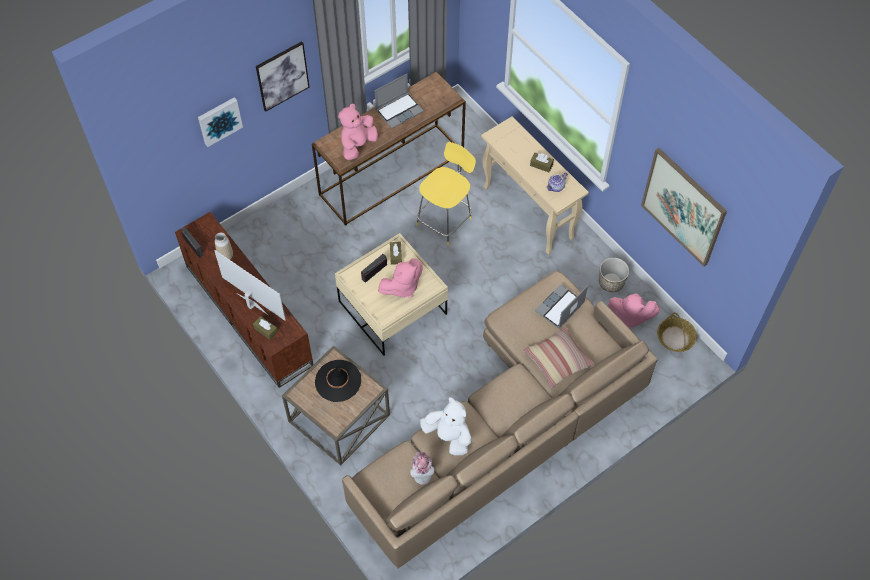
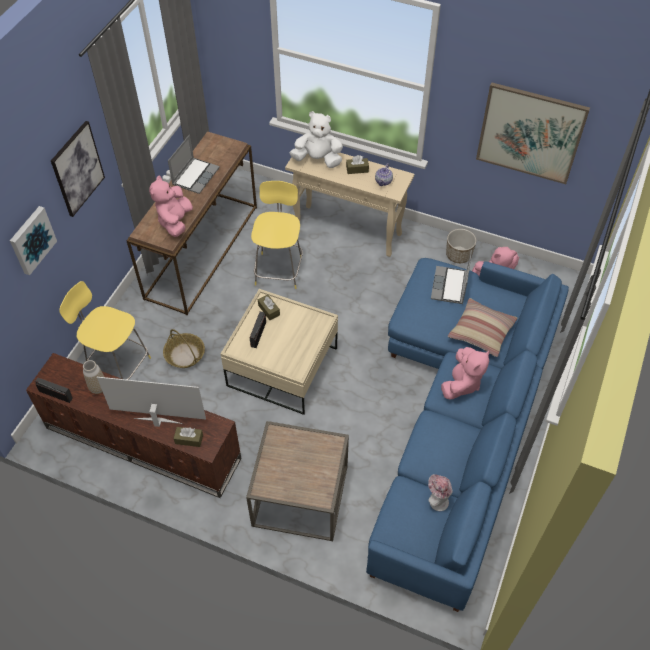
camera: 30 degrees left, 5 degrees down
black hat [315,360,361,402] -> none
beige sofa [342,271,658,568] -> blue sofa [366,258,569,612]
pink plush toy [378,258,423,298] -> pink plush toy moved to [441,347,489,399]
white plush toy [420,397,472,456] -> white plush toy moved to [290,111,343,168]
basket [657,312,697,352] -> basket moved to [163,329,205,368]
none -> yellow stool [59,281,151,380]

